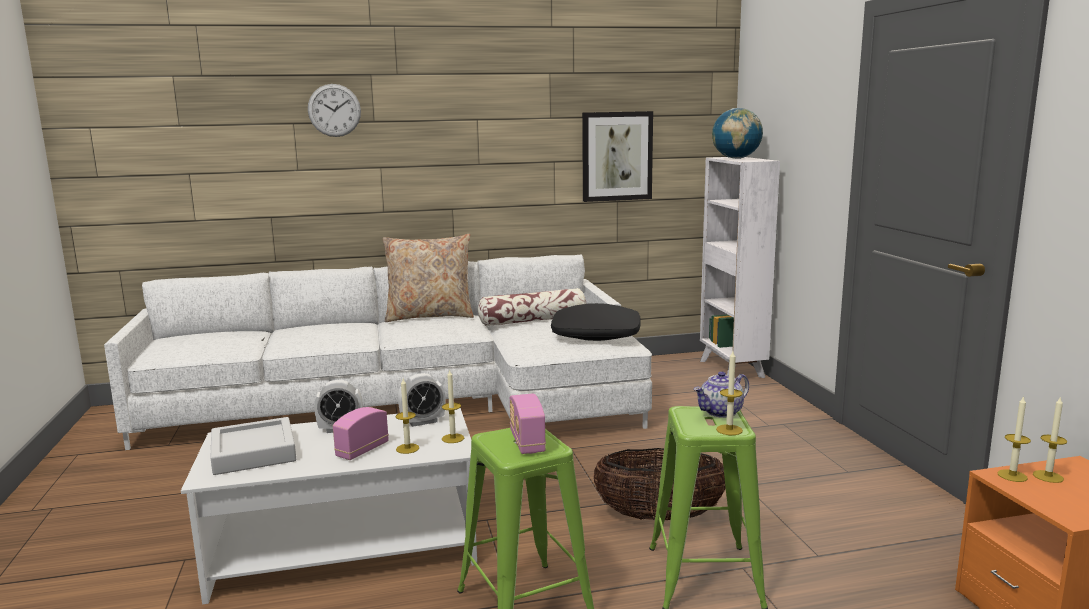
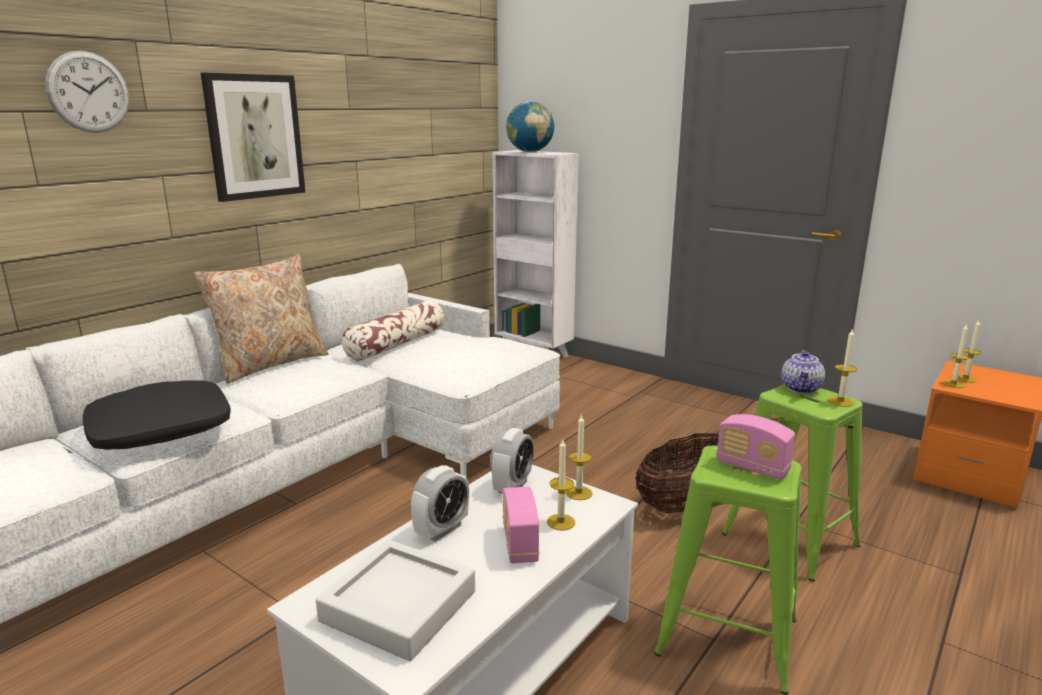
camera: 40 degrees left, 5 degrees up
black pillow [551,303,641,341] -> black pillow moved to [83,380,231,450]
picture [582,111,653,202] -> picture moved to [201,73,306,202]

